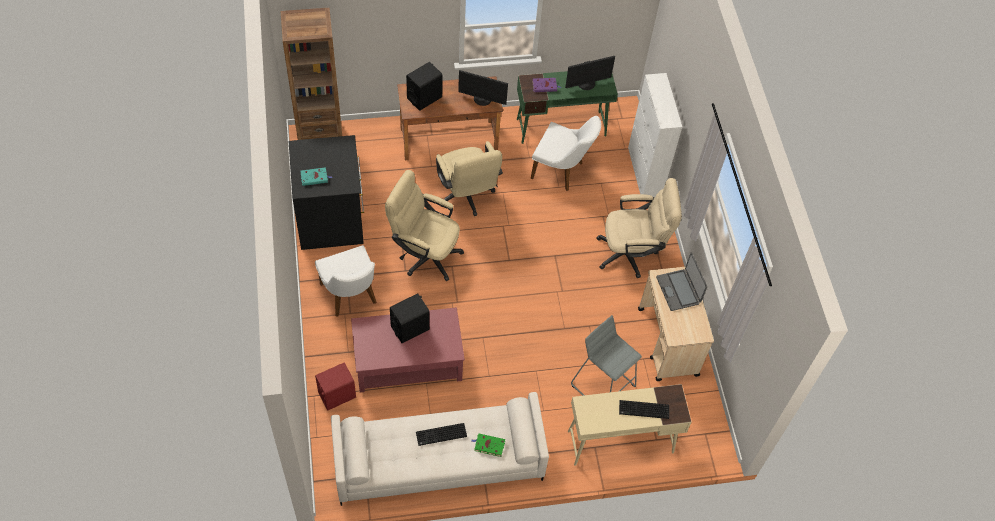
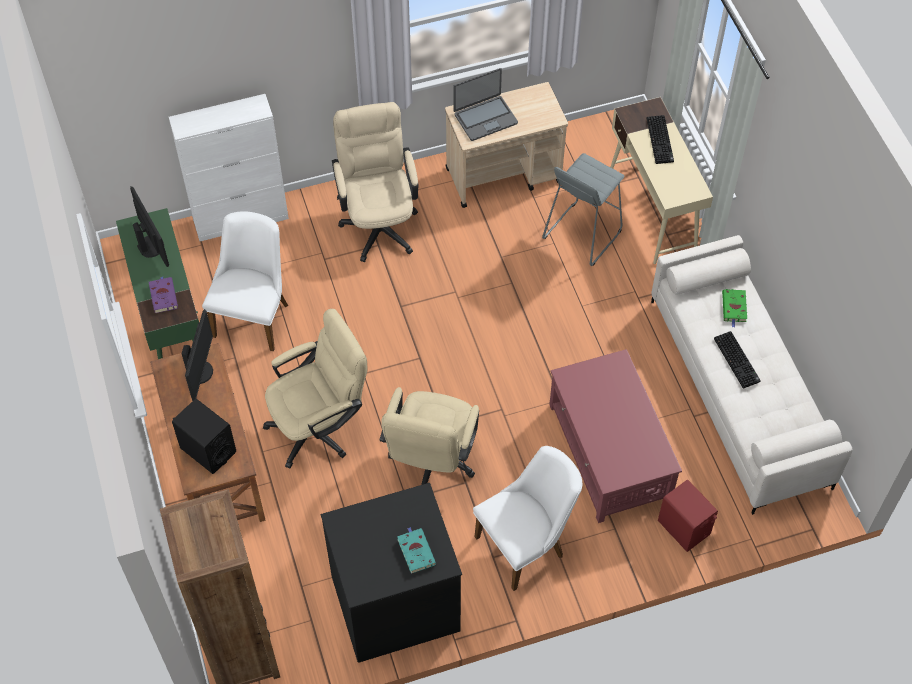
camera: 95 degrees left, 0 degrees up
black speaker [390,294,430,343] -> none

